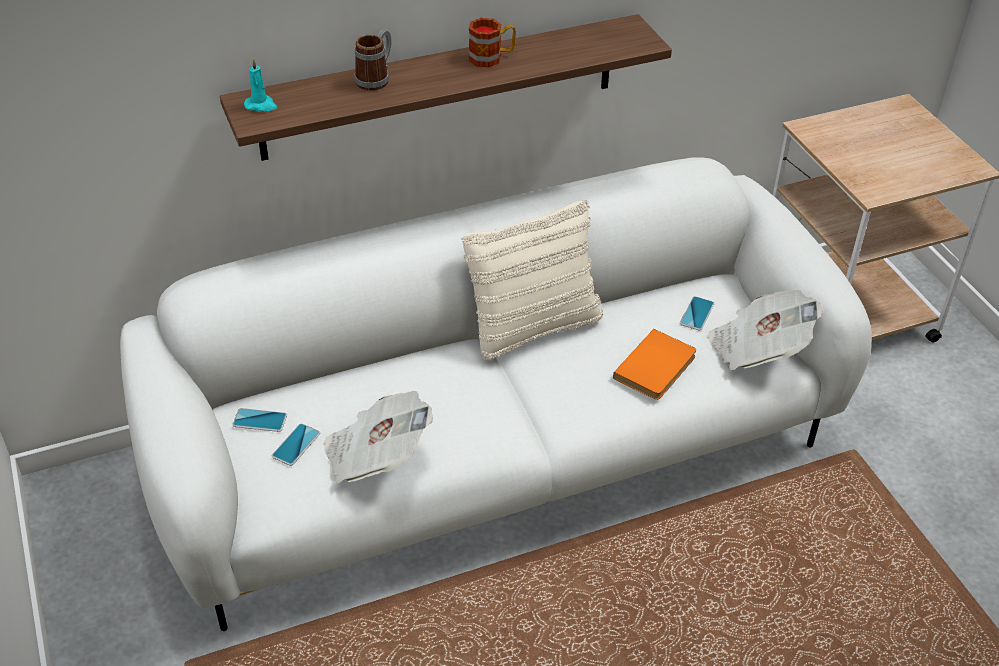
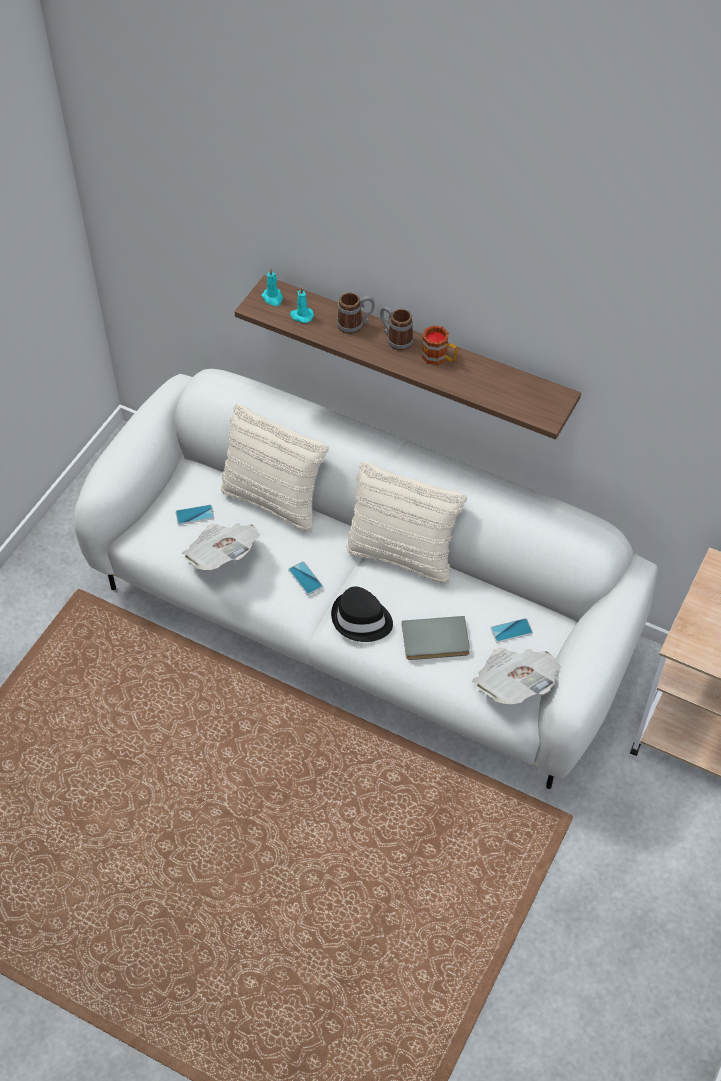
camera: 50 degrees right, 10 degrees up
phone [232,408,287,432] -> phone moved to [288,561,323,595]
orange book [613,329,696,400] -> grey book [402,616,470,660]
none -> beige pillow [221,404,329,532]
none -> turquoise candle [290,287,314,323]
none -> black hat [331,586,393,642]
none -> mug [380,306,414,351]

